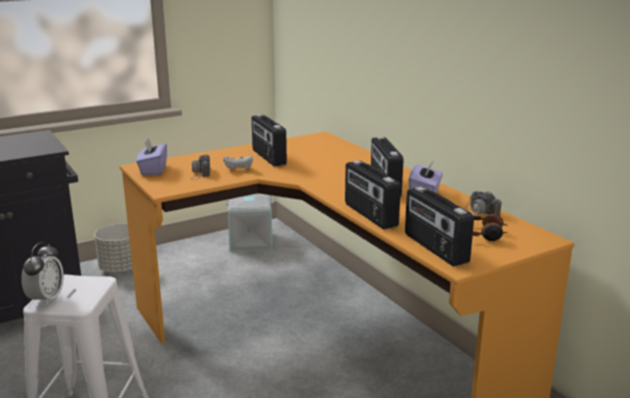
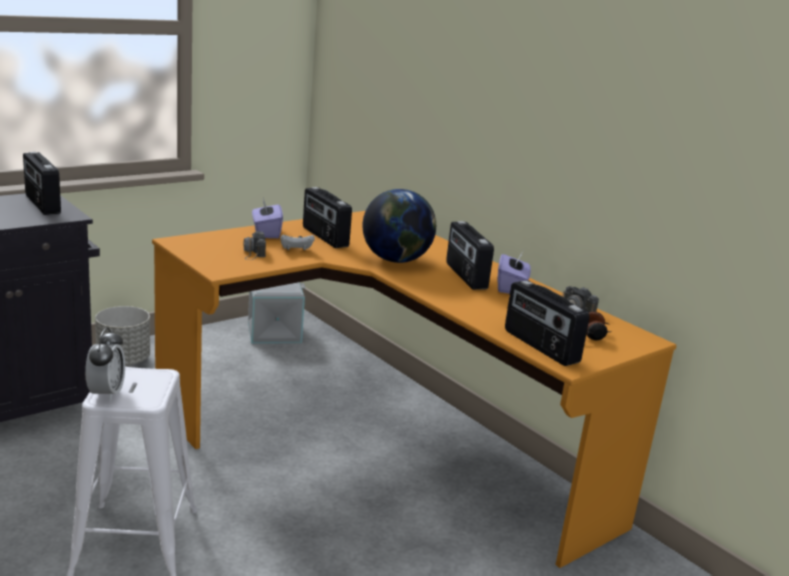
camera: 10 degrees left, 0 degrees up
purple tissue box [136,137,167,175] -> purple tissue box moved to [252,197,283,238]
radio [345,161,401,229] -> radio moved to [23,152,61,215]
none -> globe [362,189,436,263]

